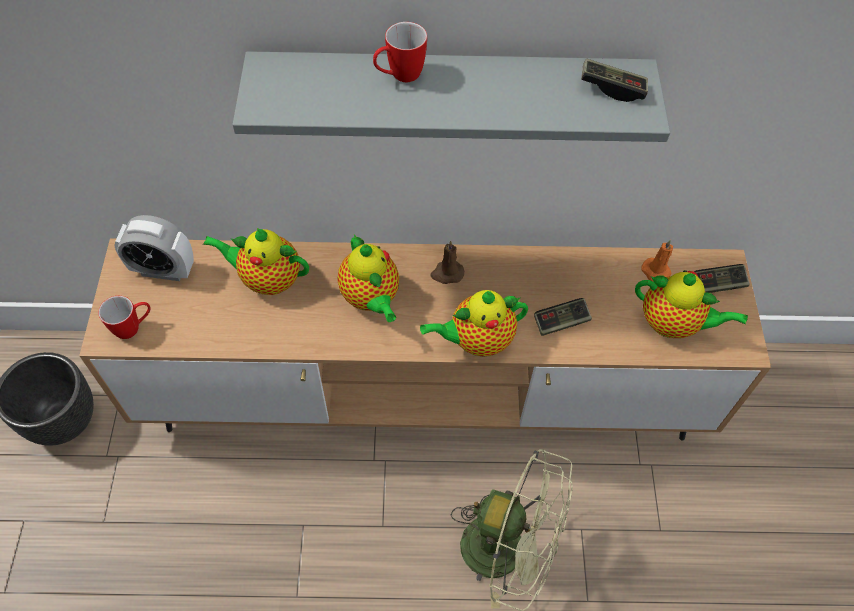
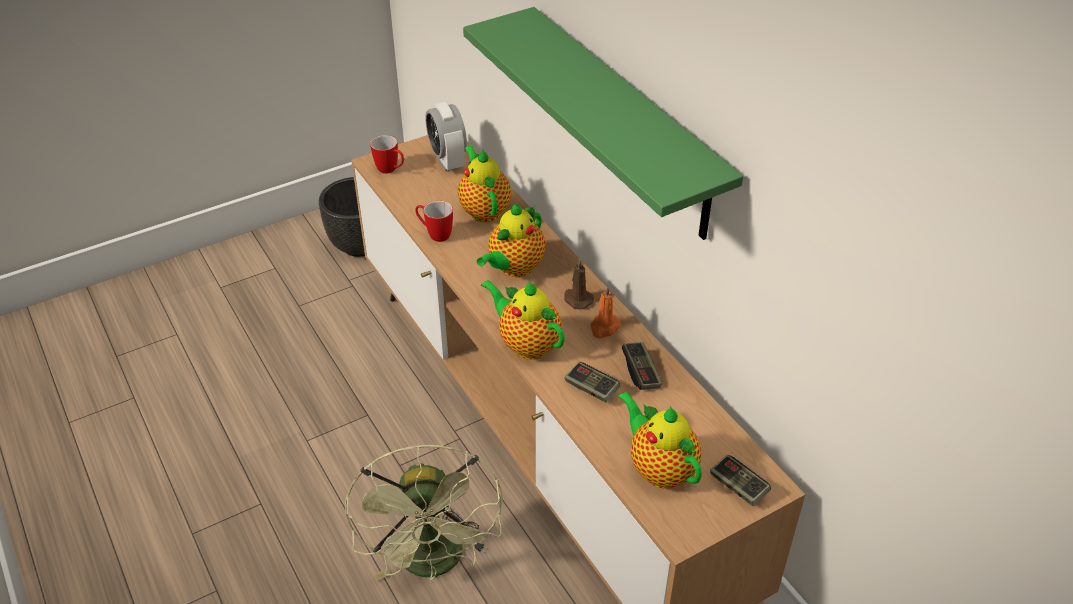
camera: 60 degrees right, 15 degrees down
grey shelf [232,51,670,142] -> green shelf [463,7,743,240]
mug [373,22,427,82] -> mug moved to [415,201,453,242]
game controller [581,58,648,102] -> game controller moved to [622,342,662,390]
teapot [635,270,748,338] -> teapot turned 150 degrees clockwise [618,391,702,489]
orange candle [641,239,673,282] -> orange candle moved to [590,286,621,338]

